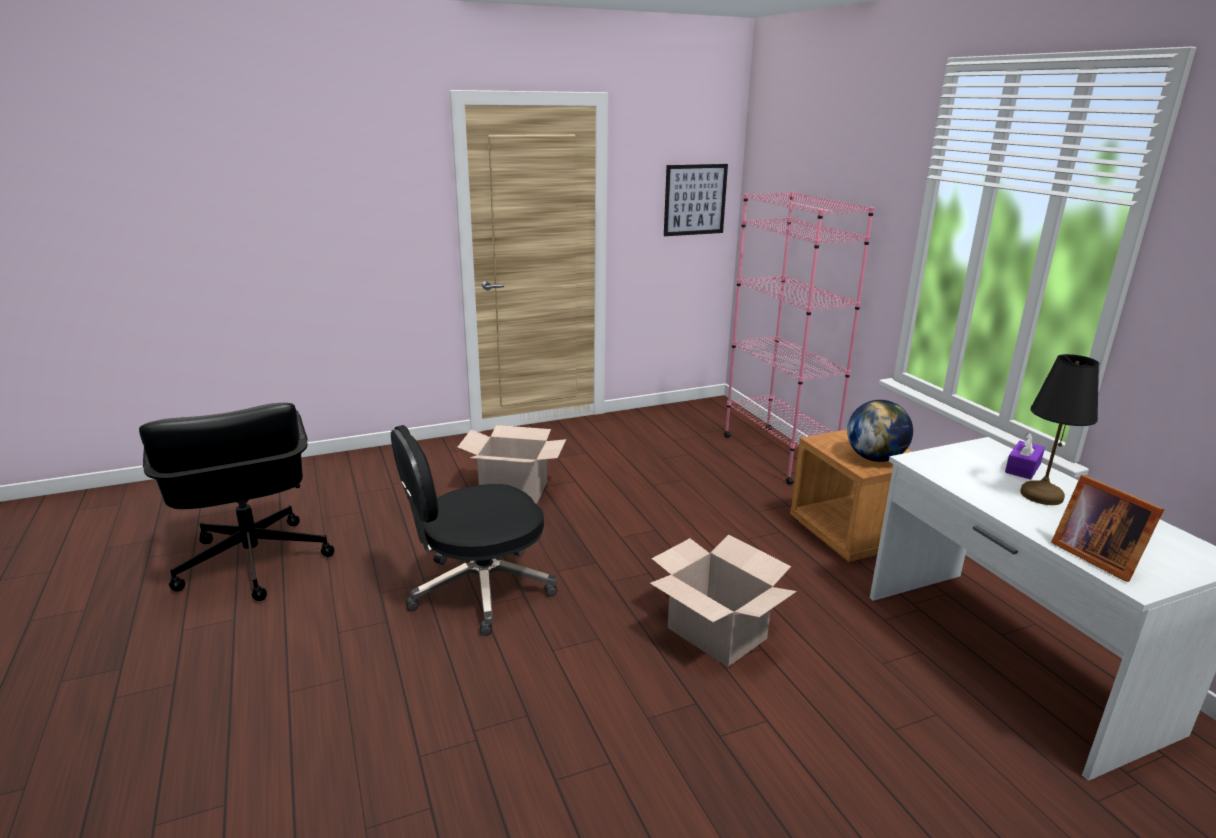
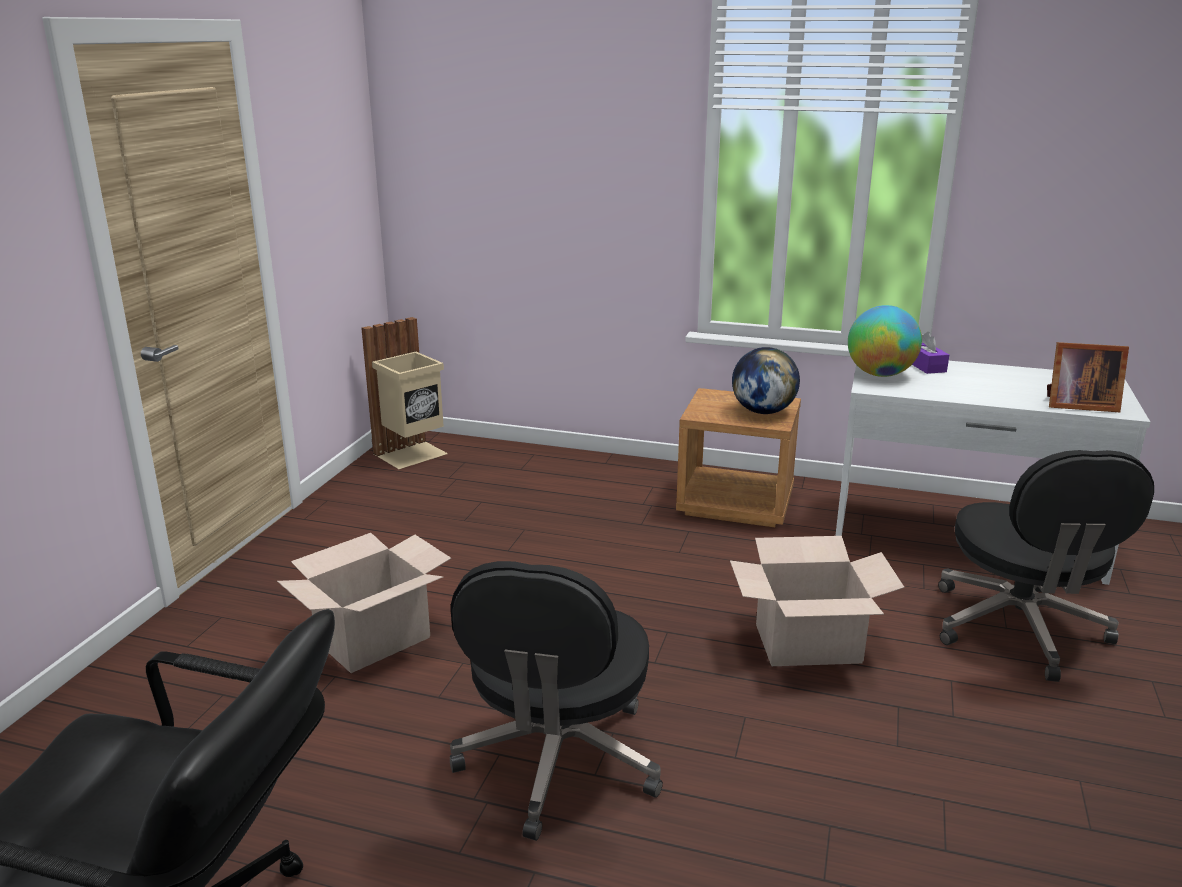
camera: 50 degrees left, 0 degrees up
picture [664,164,728,236] -> none
pink bookcase [724,191,874,485] -> none
black table lamp [1020,354,1099,505] -> none
none -> beige trash can [361,317,448,469]
none -> globe [848,305,922,377]
none -> black office chair [938,450,1154,682]

